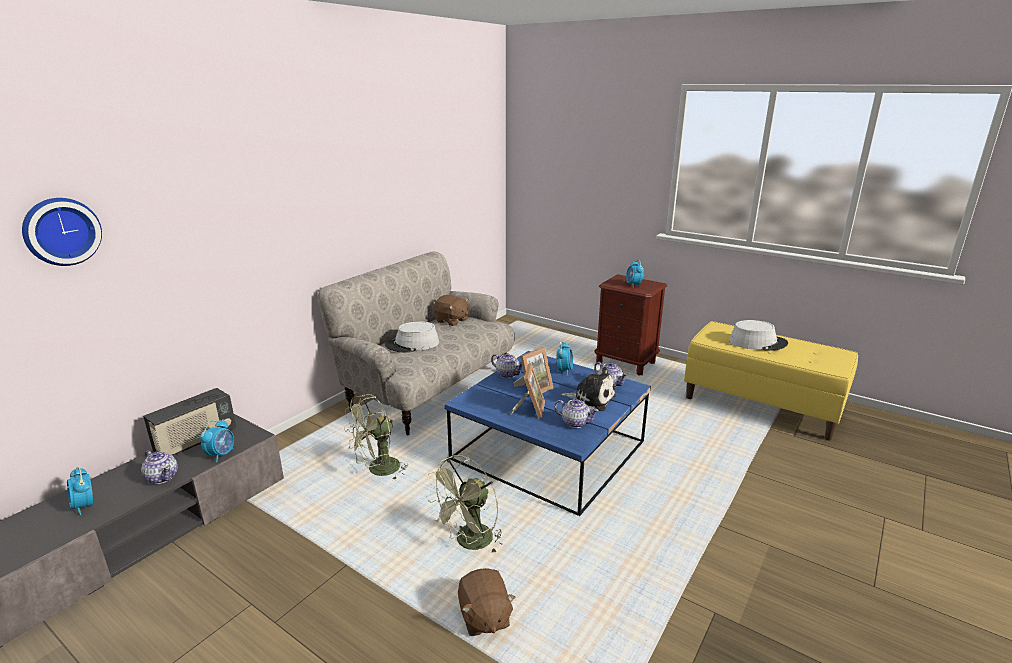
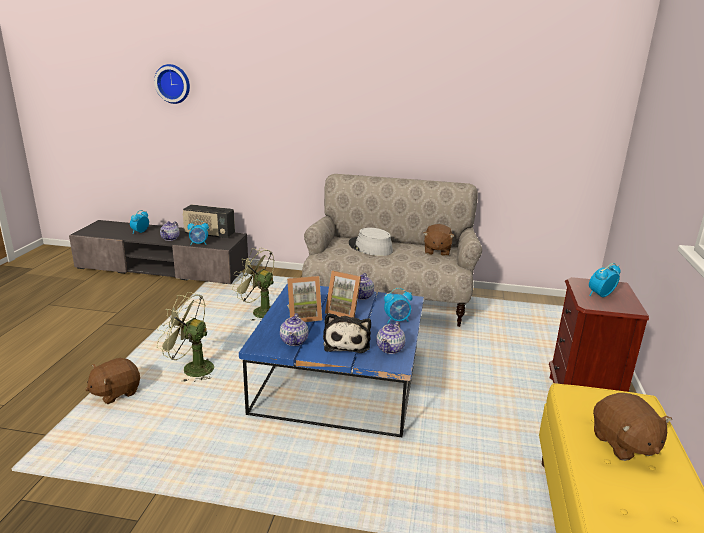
camera: 65 degrees right, 0 degrees up
grey hat [729,320,788,351] -> brown plush toy [593,393,672,461]

